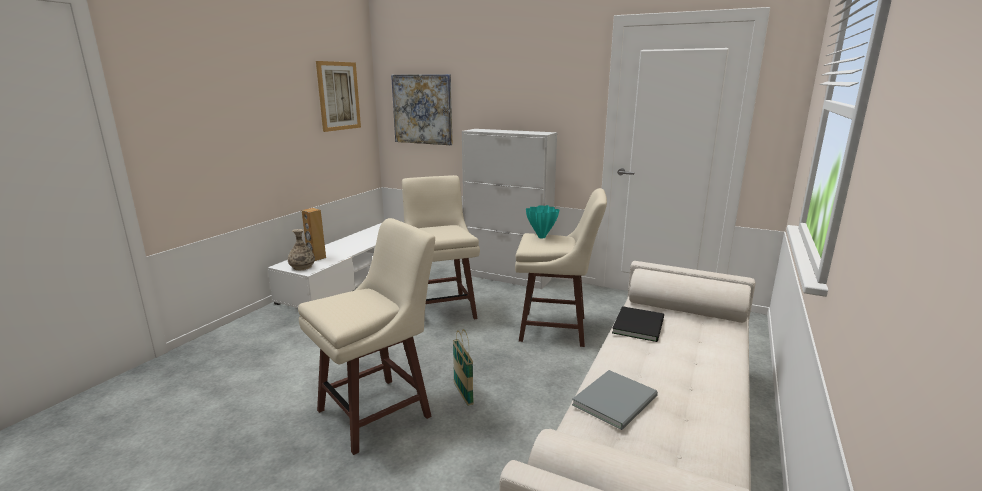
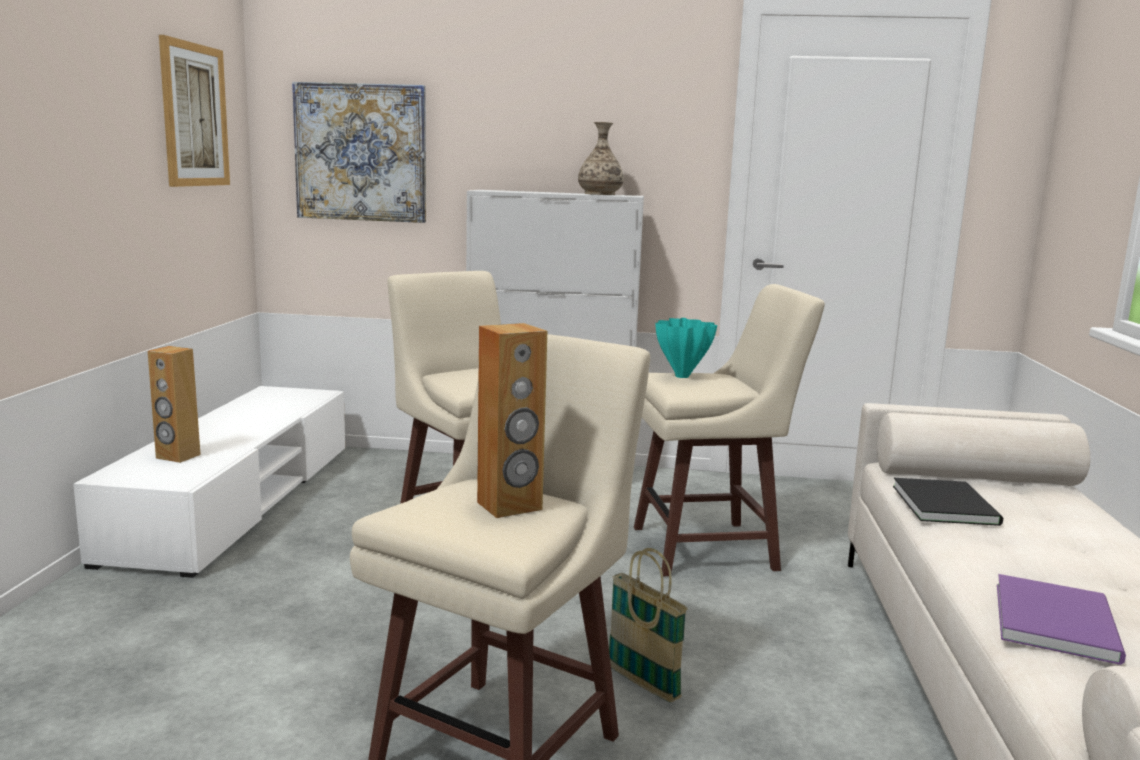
camera: 20 degrees left, 5 degrees down
vase [288,229,315,270] -> vase moved to [578,122,624,195]
grey book [572,370,658,430] -> purple book [997,574,1126,665]
none -> brown speaker [477,323,547,518]

